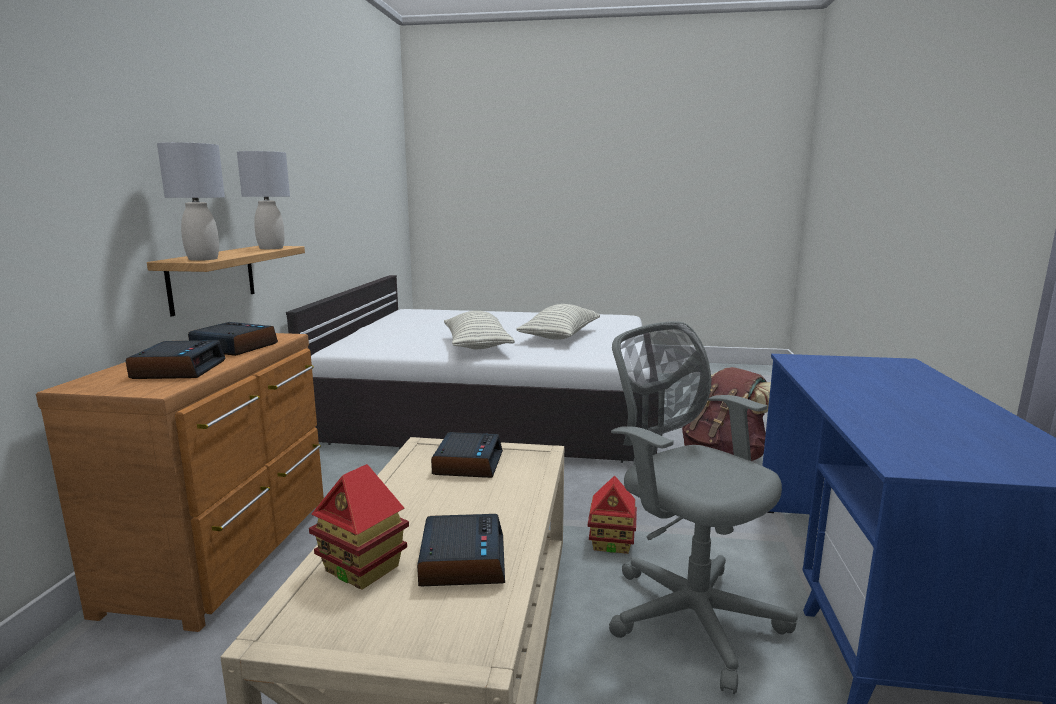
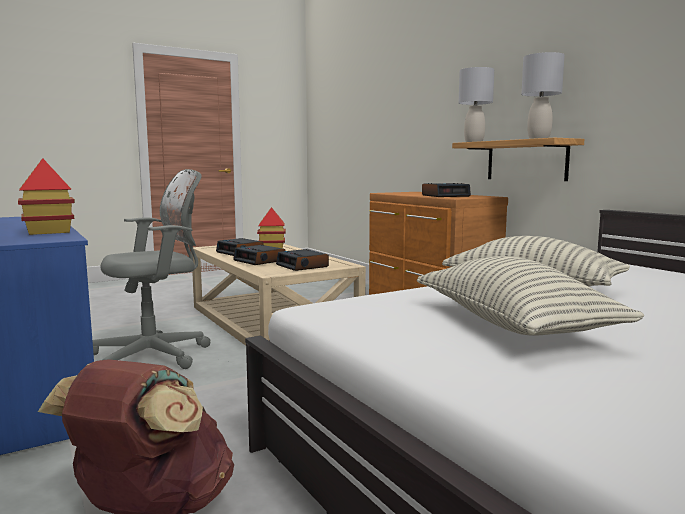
camera: 140 degrees right, 5 degrees down
alarm clock [126,340,226,379] -> alarm clock moved to [233,245,285,265]
toy house [588,476,637,554] -> toy house moved to [18,158,75,235]
grey office chair [609,321,797,694] -> grey office chair turned 45 degrees counterclockwise [92,169,211,369]

